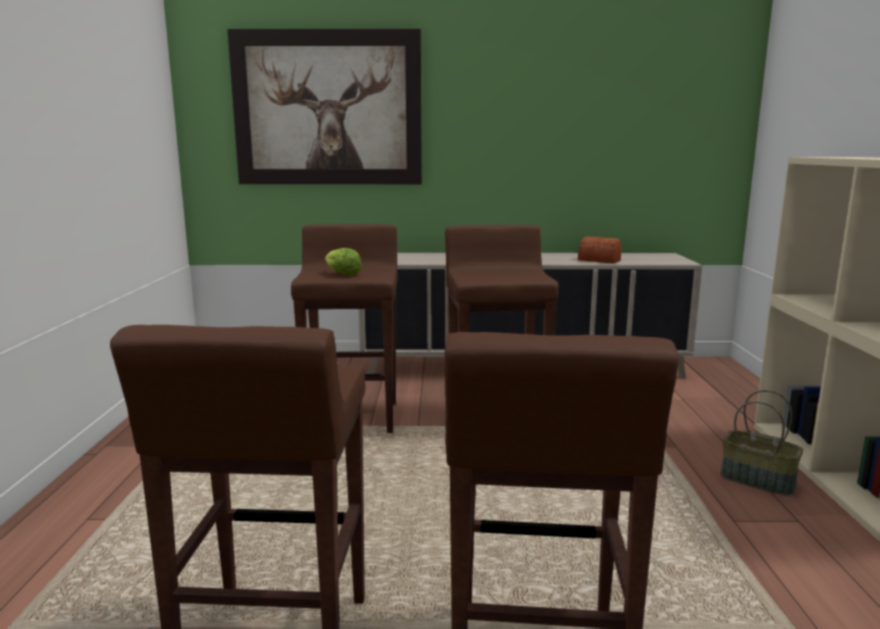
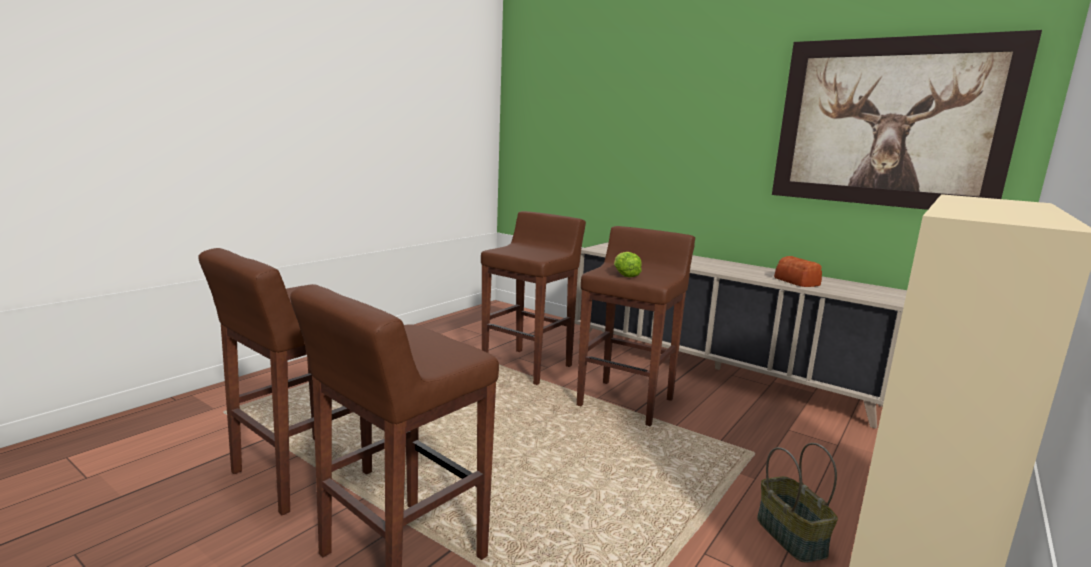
camera: 35 degrees right, 0 degrees up
picture [227,29,422,184] -> picture moved to [772,30,1042,210]
lettuce [325,248,361,276] -> lettuce moved to [614,252,642,277]

